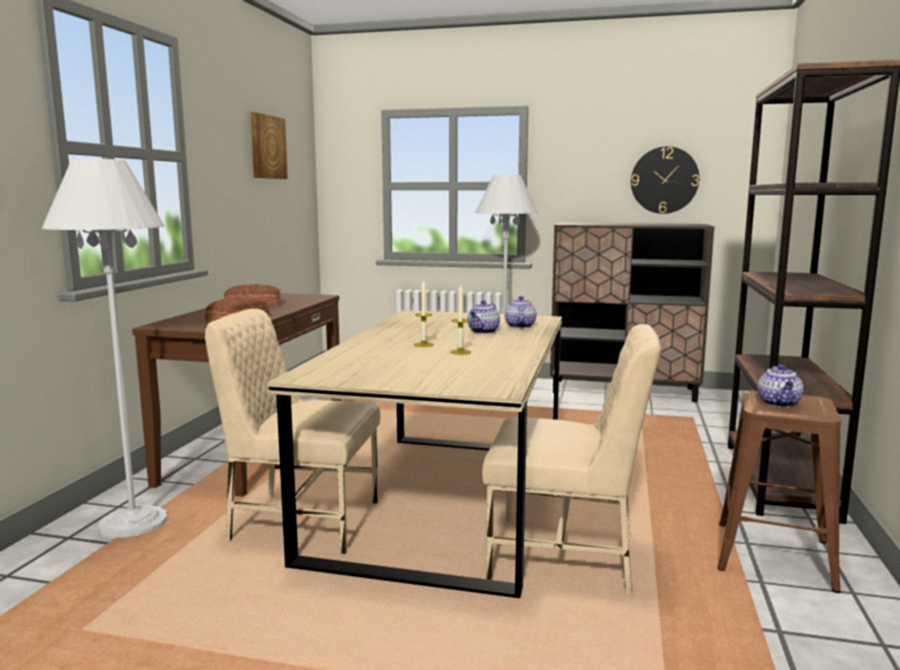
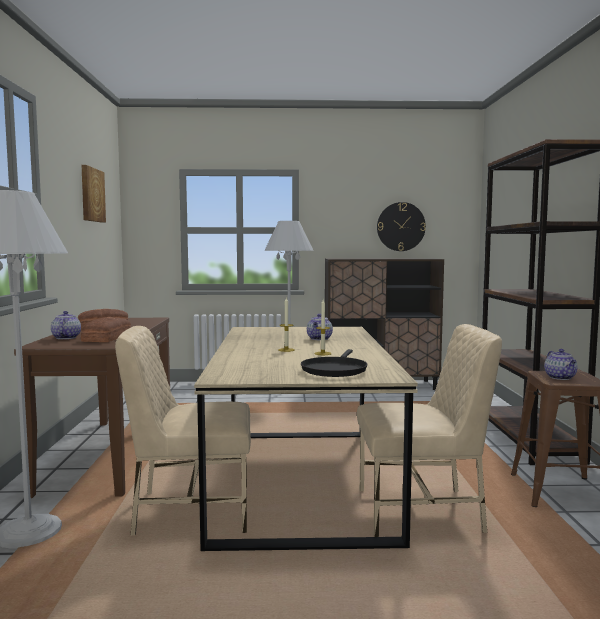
camera: 15 degrees left, 5 degrees down
teapot [505,296,536,328] -> teapot moved to [51,311,81,339]
none -> black frying pan [301,349,368,377]

